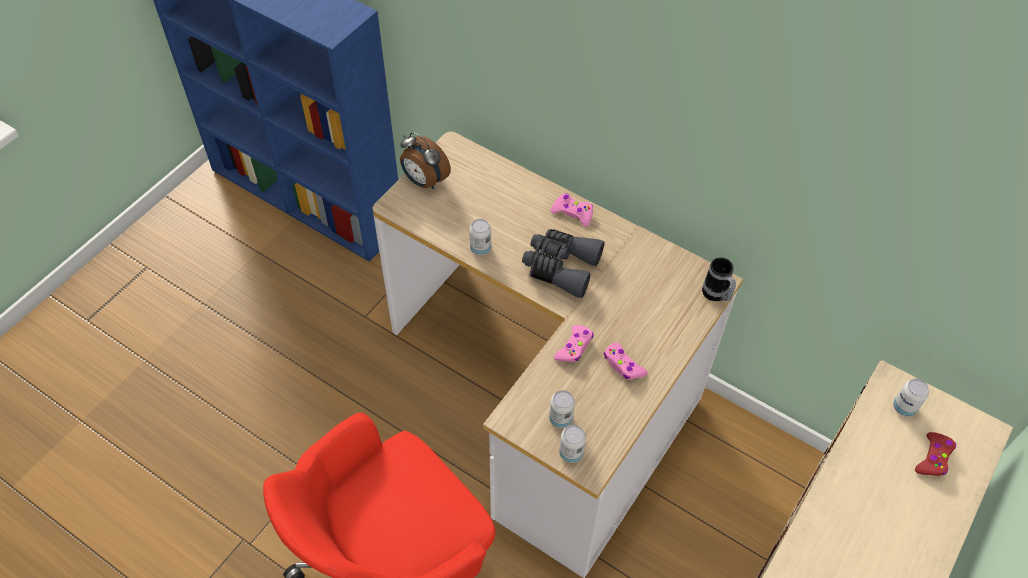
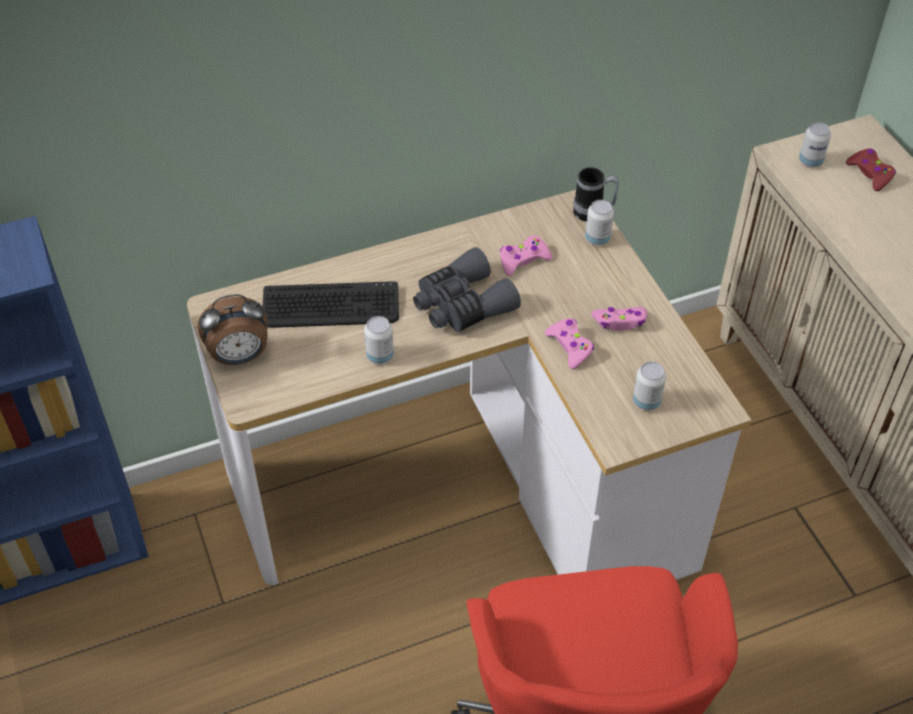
camera: 55 degrees left, 5 degrees down
pink game controller [551,193,593,227] -> pink game controller moved to [500,236,553,276]
can [559,425,586,463] -> can moved to [585,200,614,246]
none -> keyboard [263,281,399,328]

